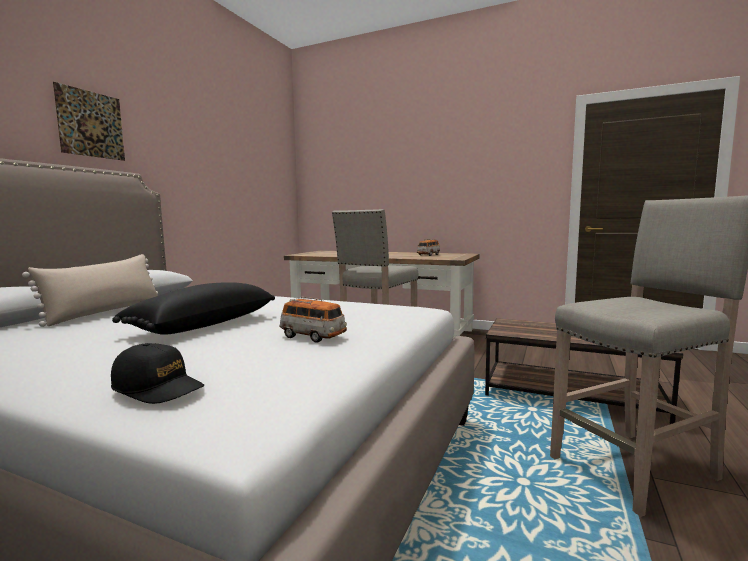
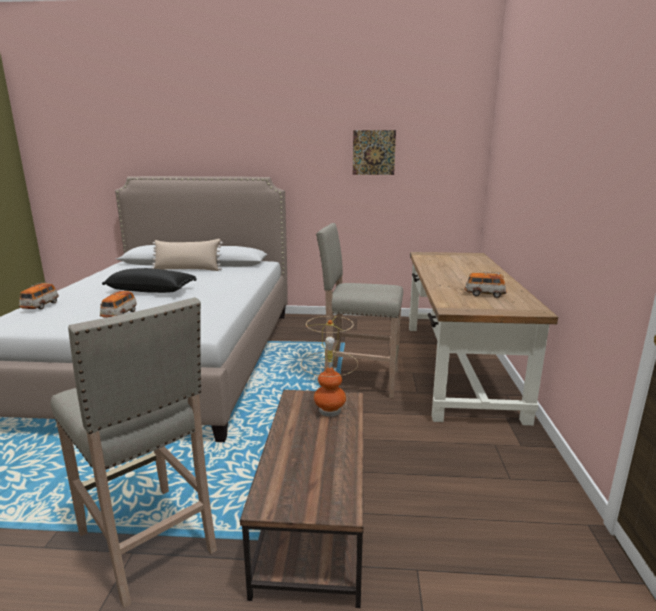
camera: 70 degrees right, 10 degrees up
picture [53,82,125,161] -> picture moved to [353,130,396,175]
black cap [111,343,204,404] -> toy car [19,282,59,309]
none -> table lamp [301,316,358,417]

